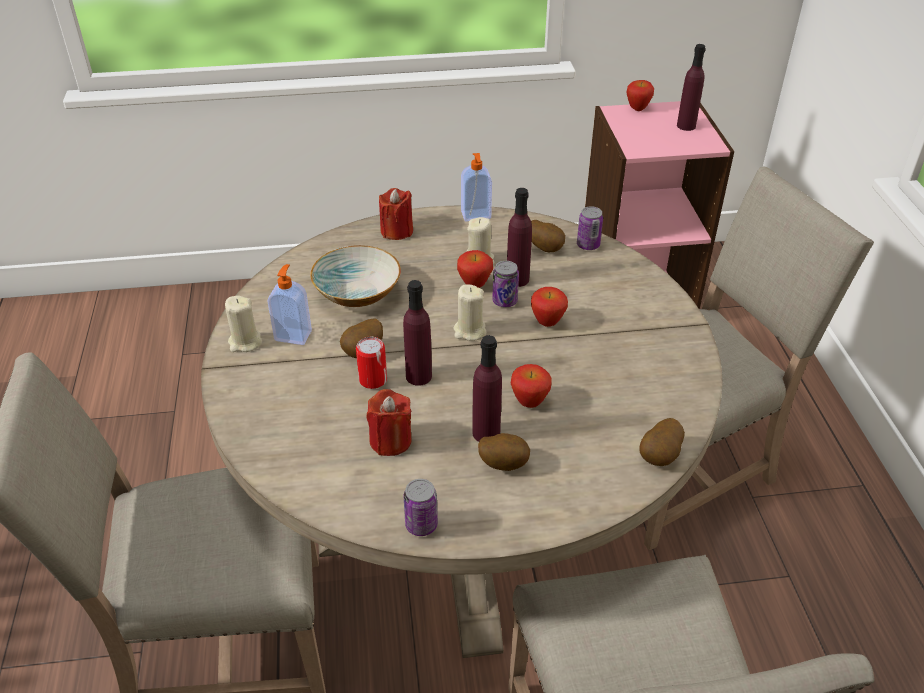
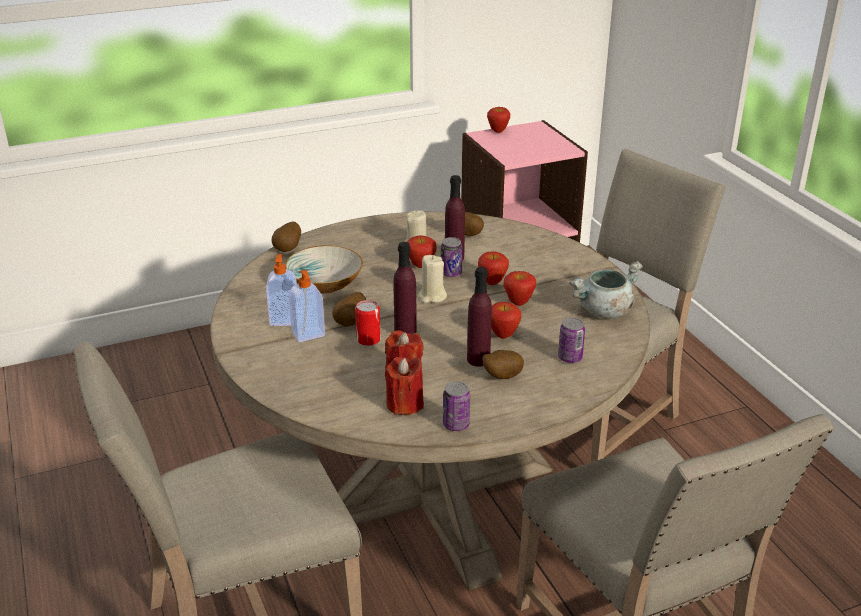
camera: 15 degrees left, 10 degrees down
beige candle [225,296,262,352] -> none
red candle [379,188,413,240] -> red candle moved to [385,357,424,415]
soap dispenser [461,153,492,222] -> soap dispenser moved to [289,270,325,342]
can [577,206,603,250] -> can moved to [558,318,585,363]
potato [639,418,685,466] -> potato moved to [272,221,301,252]
purple bottle [677,44,706,131] -> none
none -> apple [503,271,536,306]
none -> grey cooking pot [569,261,643,319]

